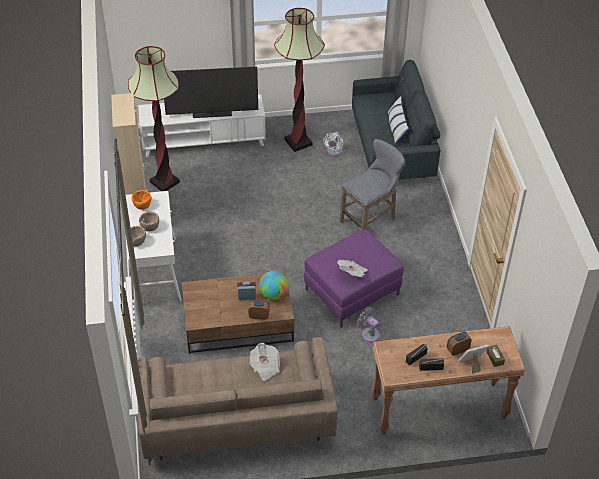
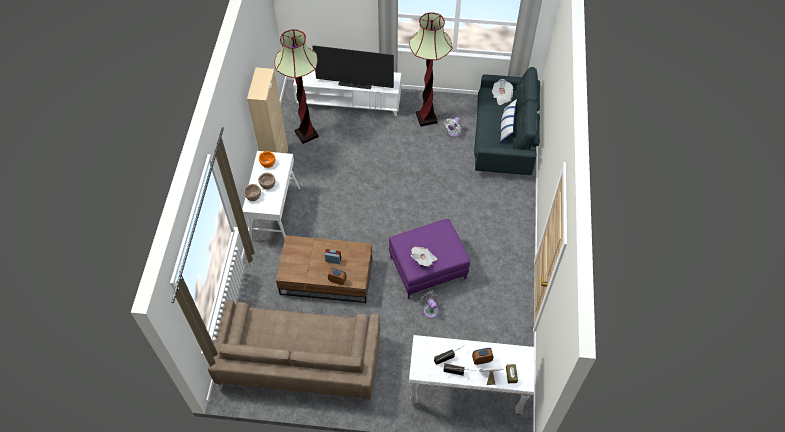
camera: 15 degrees right, 10 degrees up
newspaper [249,343,280,381] -> newspaper moved to [492,79,513,105]
globe [259,271,289,300] -> none
grey stool [340,139,405,230] -> none
brown console table [371,326,525,434] -> white console table [409,335,535,415]

